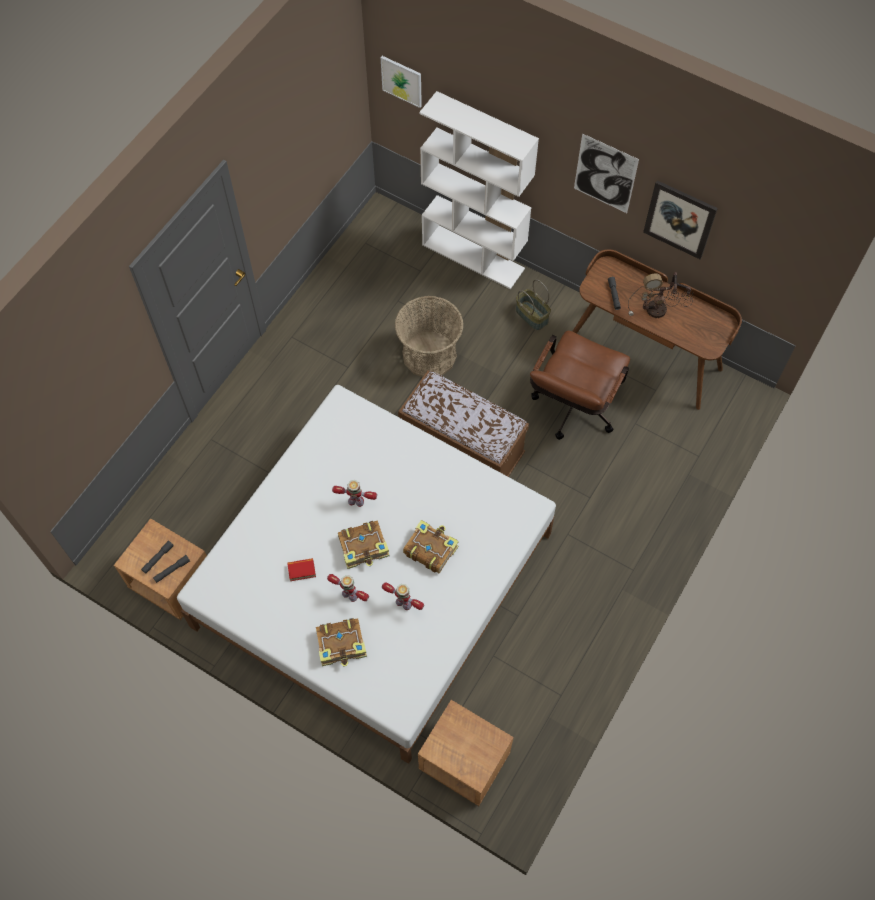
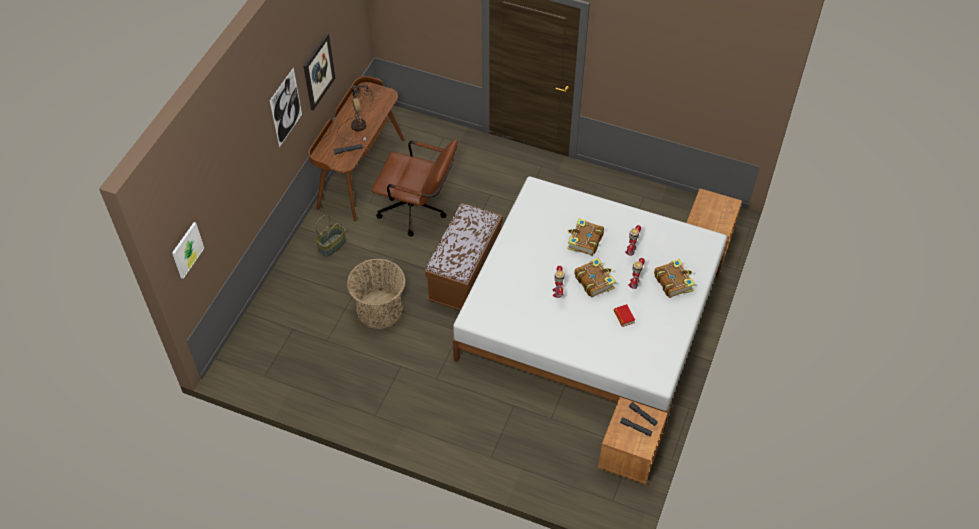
camera: 100 degrees left, 10 degrees down
white bookcase [419,91,539,289] -> none

